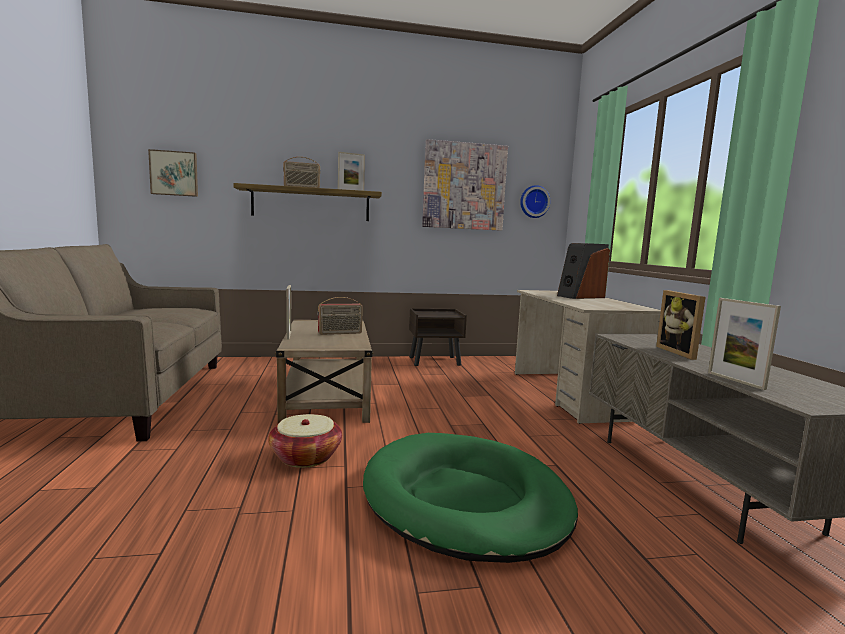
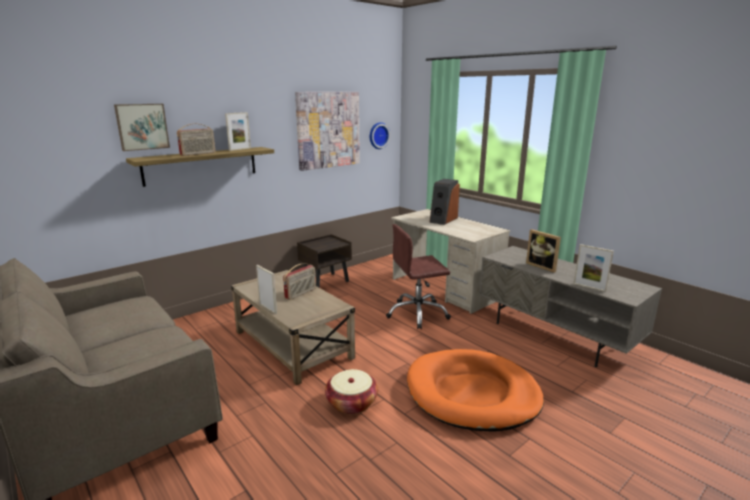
camera: 30 degrees left, 10 degrees up
picture [148,149,198,197] -> picture moved to [114,104,170,151]
green dog bed [363,433,578,563] -> orange dog bed [407,349,544,432]
none -> brown office chair [386,224,451,329]

